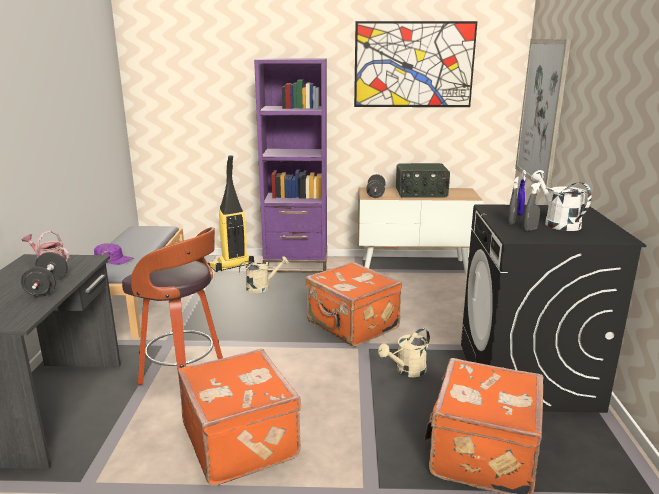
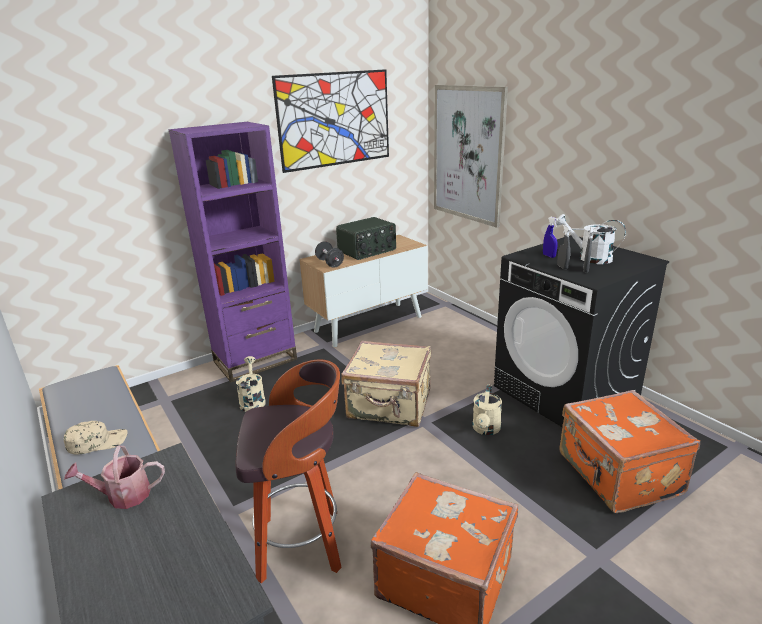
camera: 35 degrees left, 5 degrees up
black dumbbell [21,252,67,297] -> none
purple cap [94,243,133,265] -> beige cap [64,421,128,454]
vacuum cleaner [208,155,254,272] -> none
beige watering can [239,256,289,293] -> beige watering can turned 45 degrees counterclockwise [236,356,266,412]
orange suitcase [305,262,402,347] -> beige suitcase [341,341,431,427]

